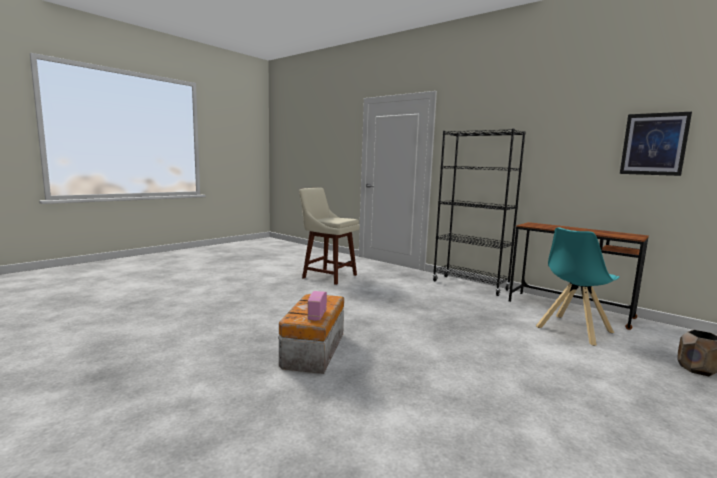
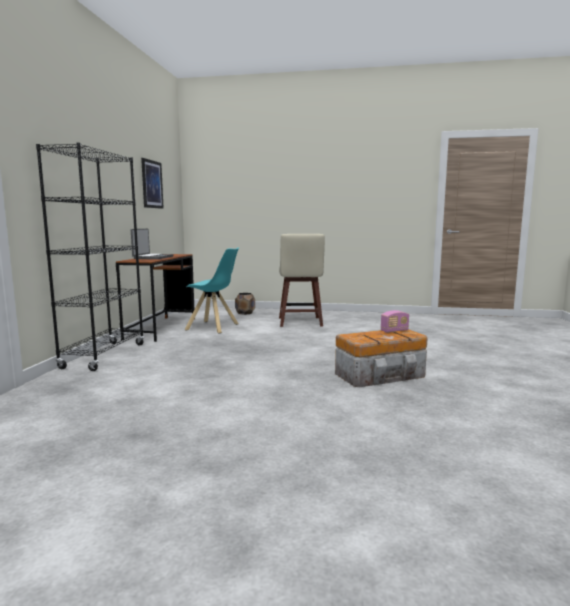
camera: 120 degrees left, 0 degrees up
beige stool [299,188,360,285] -> beige stool moved to [279,234,325,327]
none -> laptop [131,229,173,259]

